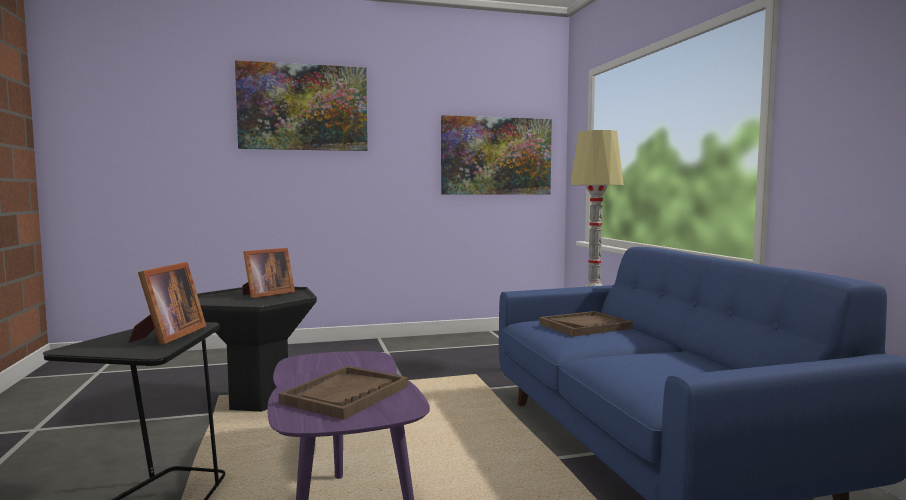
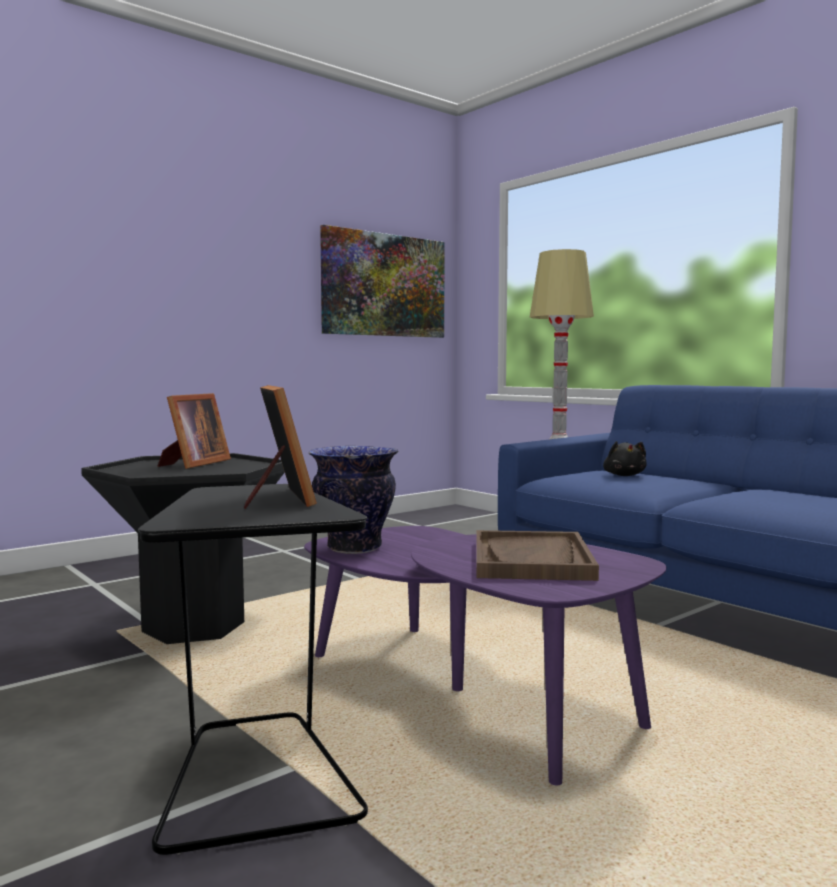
camera: 25 degrees left, 0 degrees up
picture [235,60,368,151] -> none
brown tray [539,311,633,337] -> black plush toy [603,441,647,476]
none -> vase [309,446,398,554]

